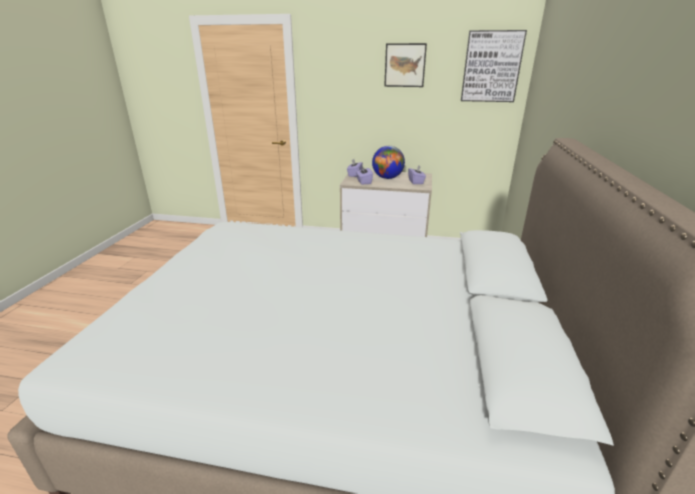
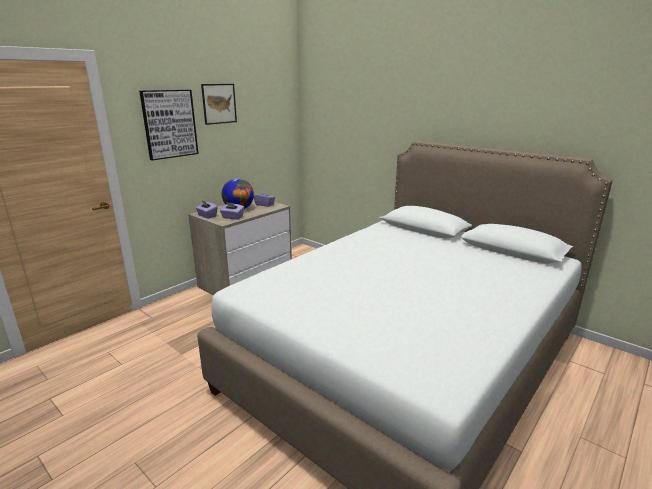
camera: 60 degrees left, 5 degrees down
picture [461,30,527,102] -> picture moved to [139,90,199,161]

